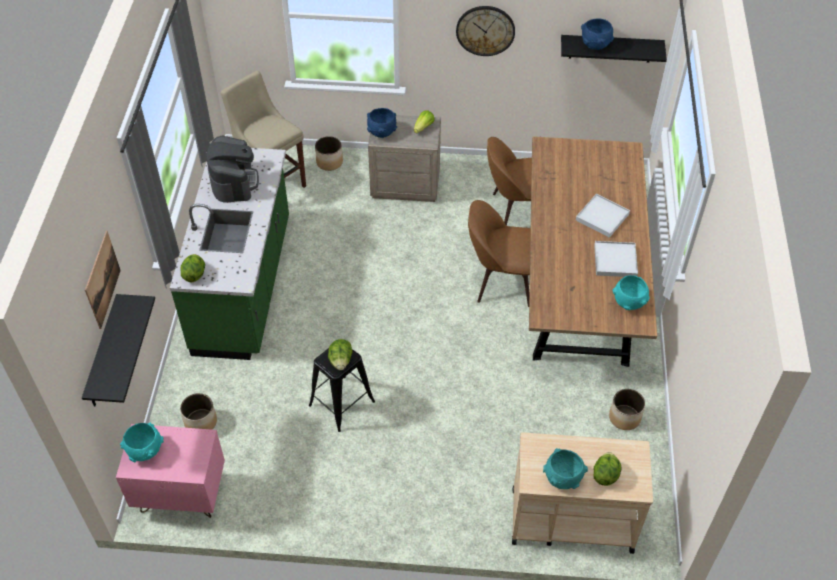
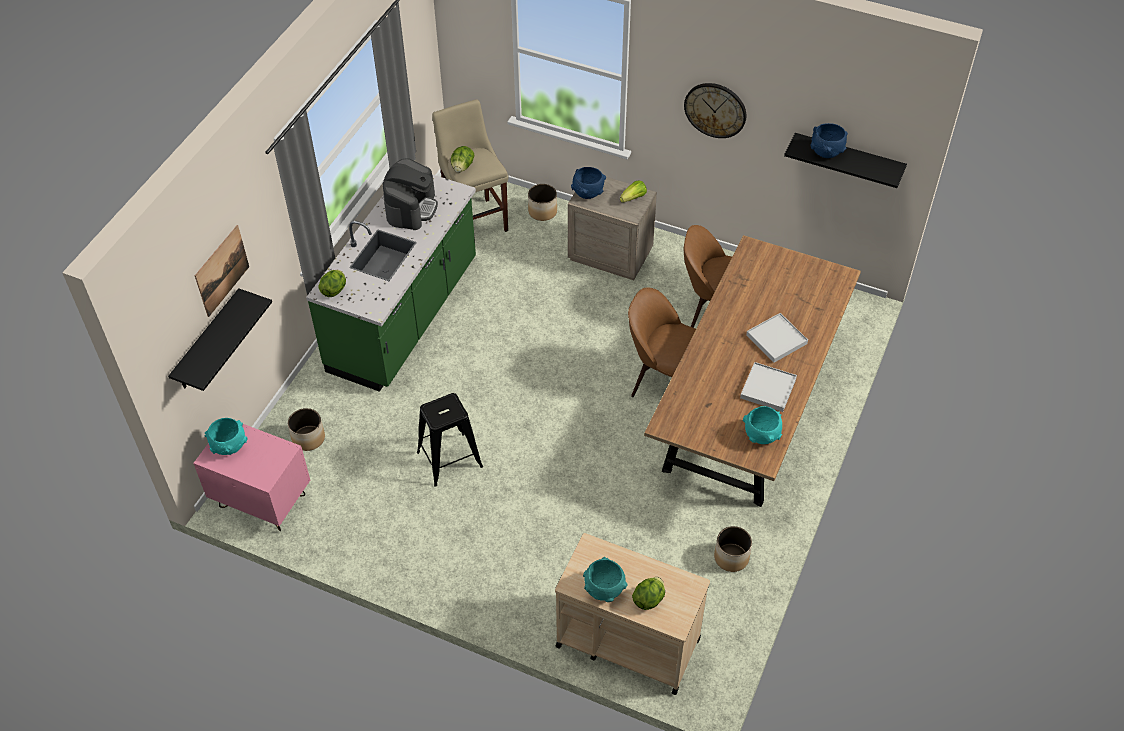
camera: 20 degrees right, 0 degrees up
lettuce [328,339,352,370] -> lettuce moved to [450,146,474,173]

